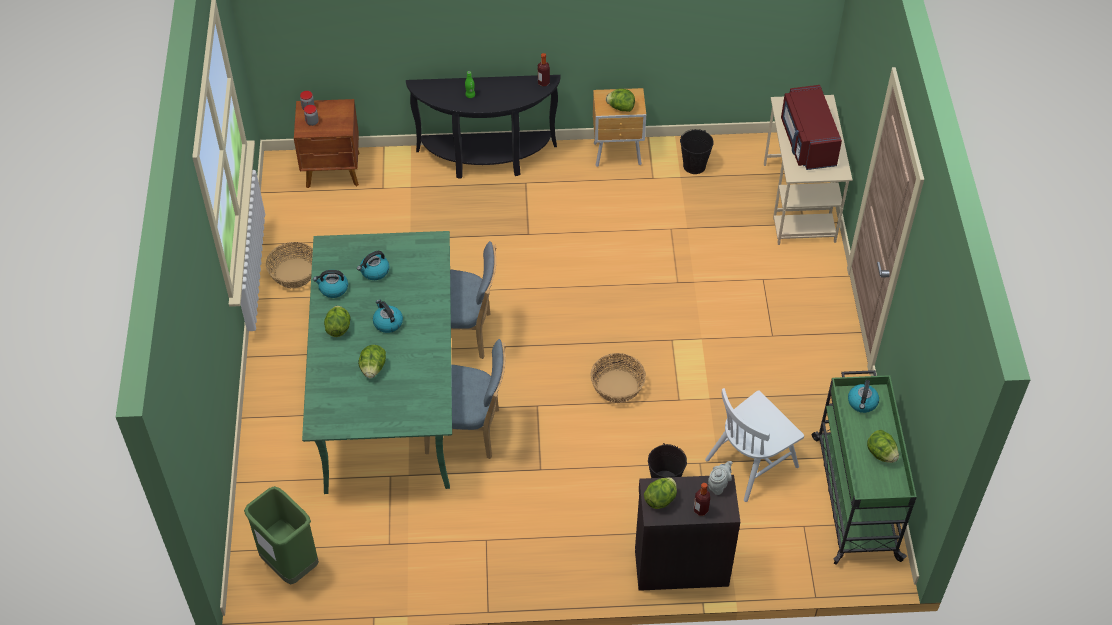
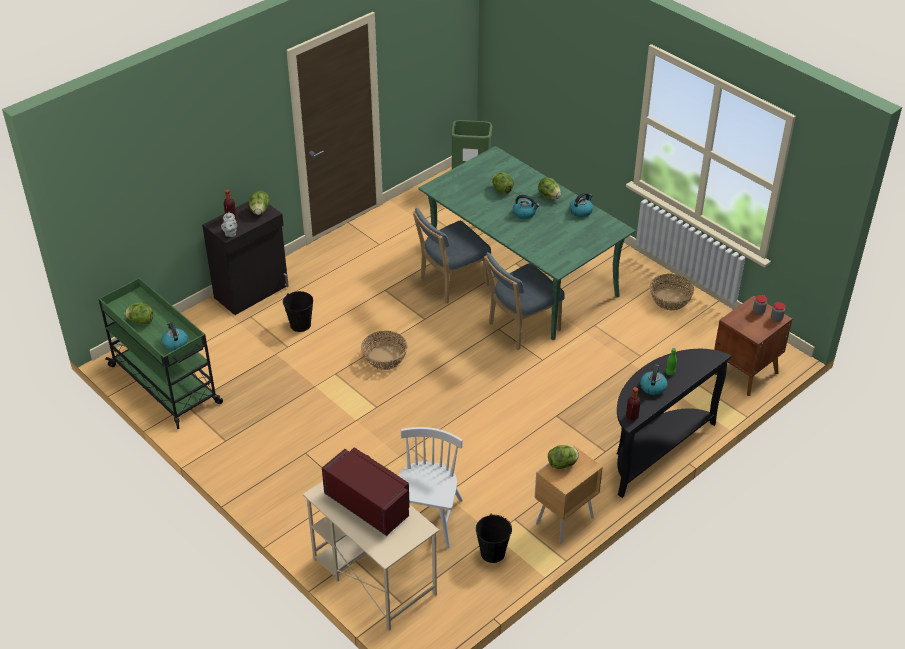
camera: 140 degrees right, 10 degrees down
kettle [357,251,389,280] -> kettle moved to [640,365,667,395]
white chair [705,388,804,502] -> white chair moved to [398,427,463,548]

